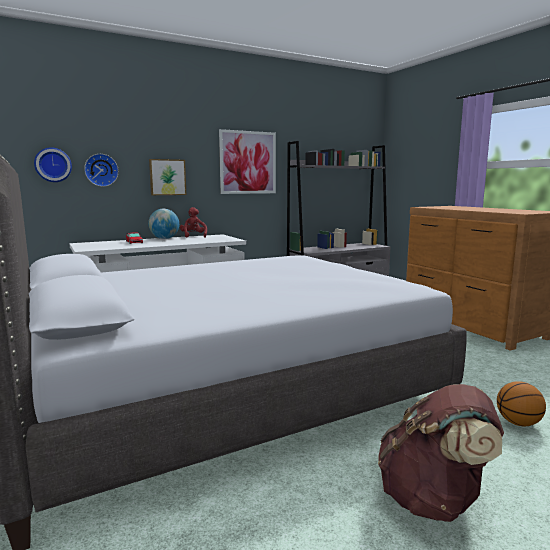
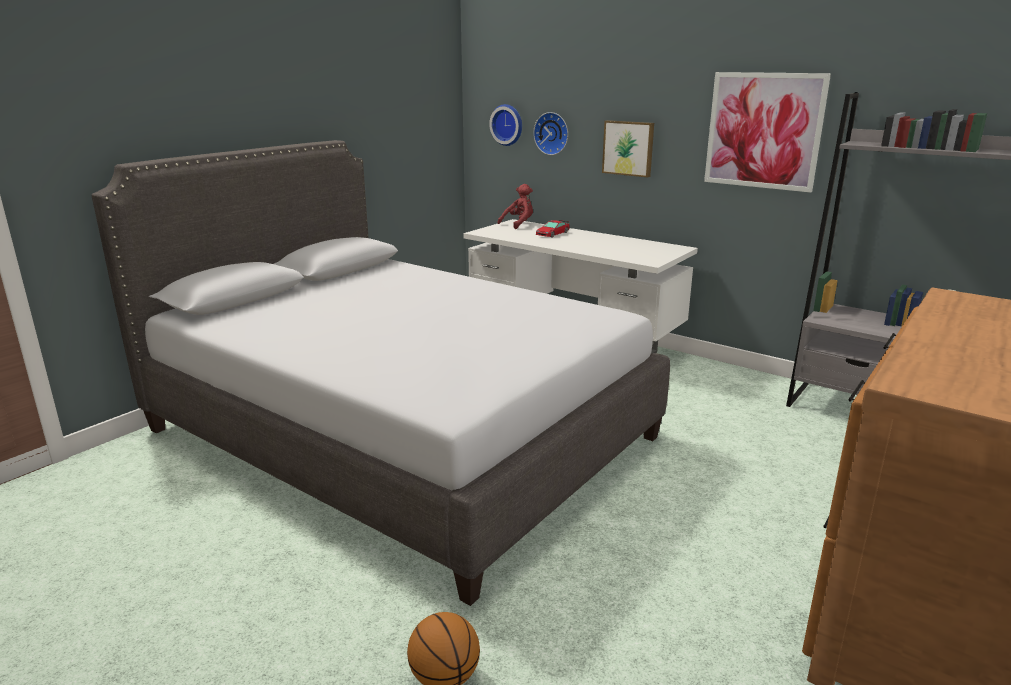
camera: 65 degrees right, 10 degrees up
globe [148,209,179,239] -> none
red plush toy [180,207,207,238] -> red plush toy moved to [498,184,533,229]
brown backpack [378,384,504,522] -> none

